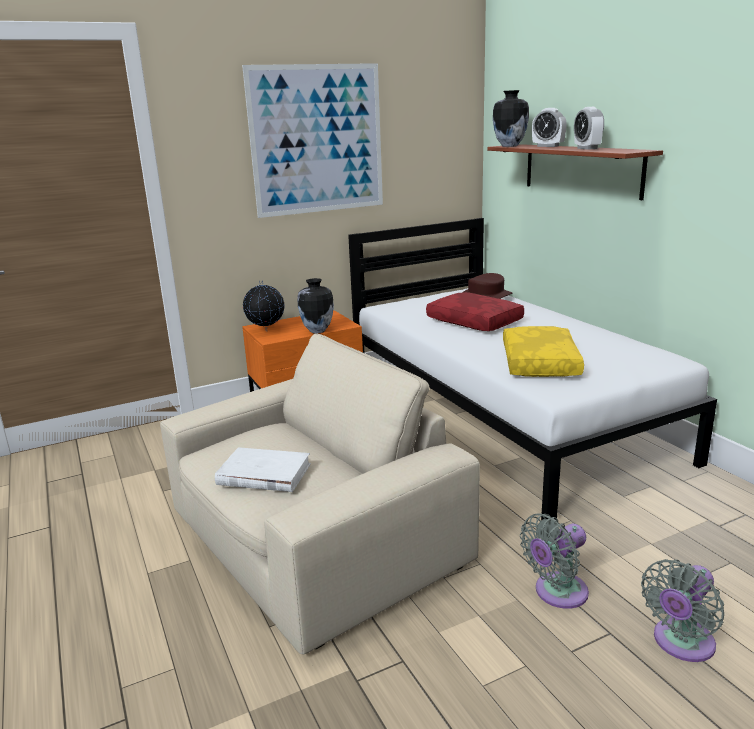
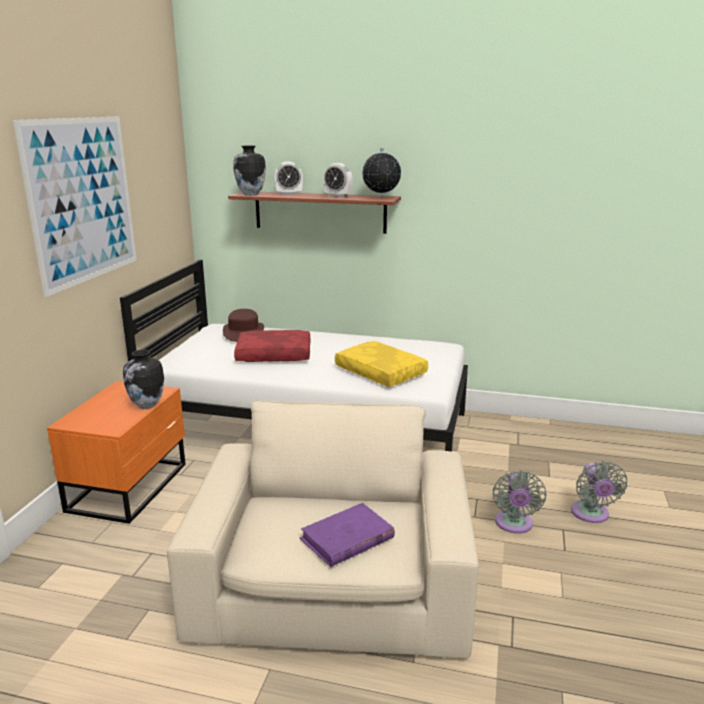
camera: 50 degrees left, 0 degrees up
white book [215,447,311,492] -> purple book [300,503,395,567]
globe [243,281,285,331] -> globe moved to [362,148,401,198]

